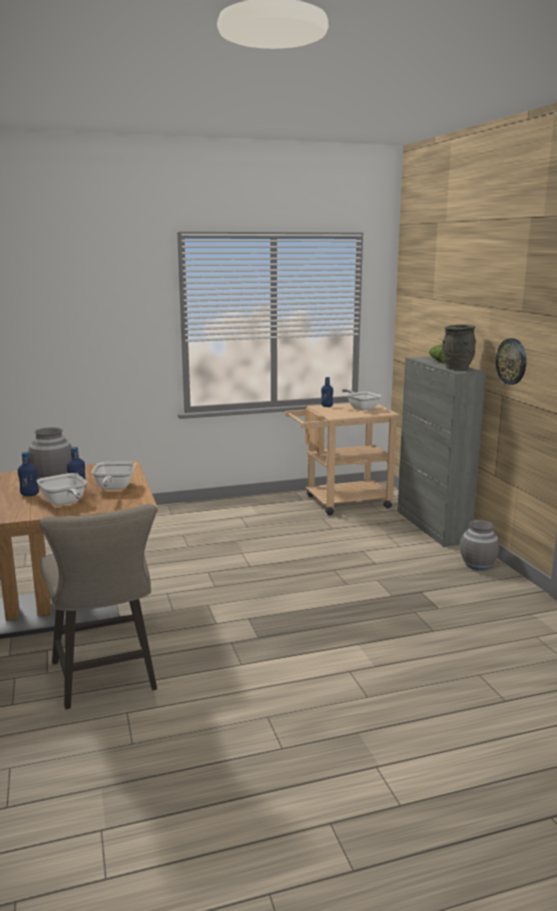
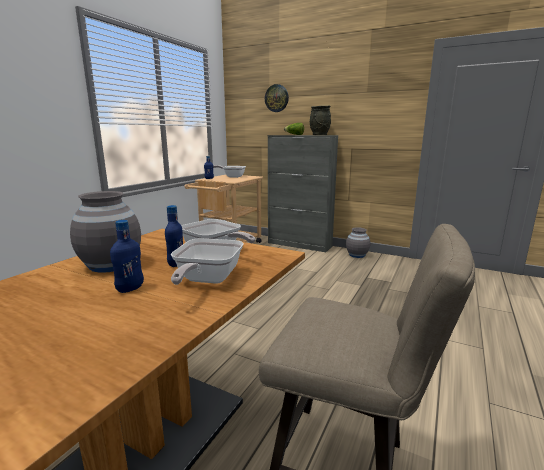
camera: 45 degrees left, 0 degrees up
frying pan [37,473,87,506] -> frying pan turned 90 degrees clockwise [171,238,244,285]
wall clock [496,338,526,385] -> wall clock moved to [265,84,289,112]

